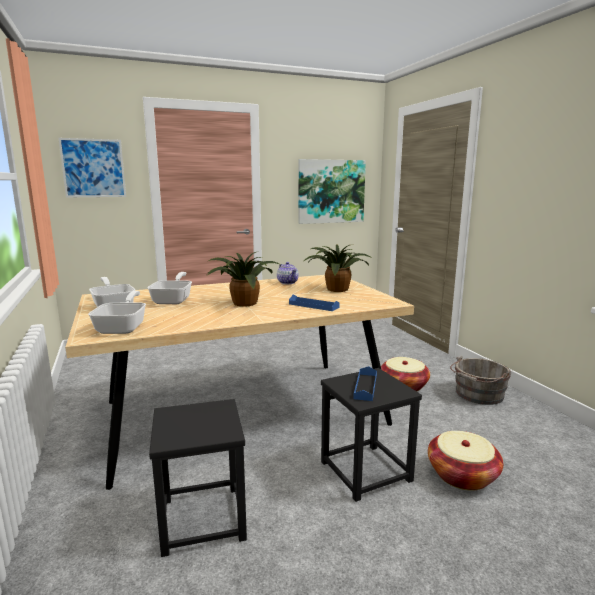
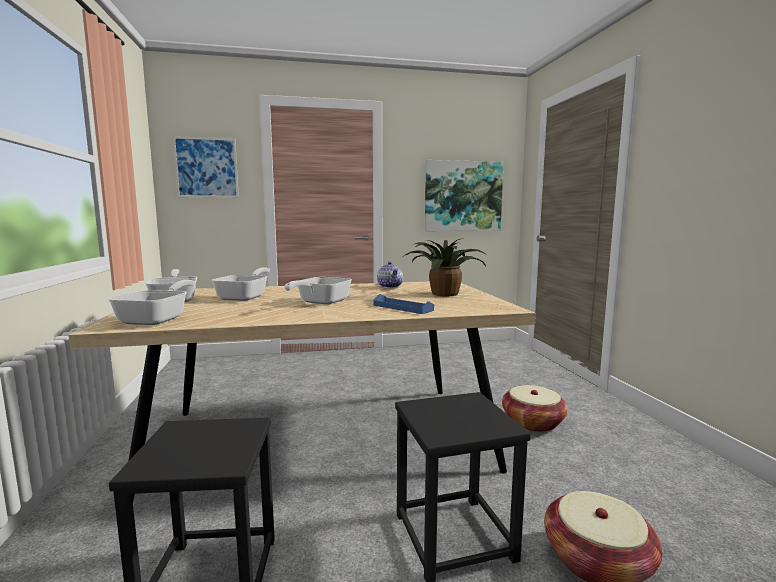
camera: 10 degrees right, 5 degrees down
potted plant [205,252,279,307] -> frying pan [284,277,352,304]
blue tray [353,366,377,401] -> none
grey bucket [450,356,511,405] -> none

